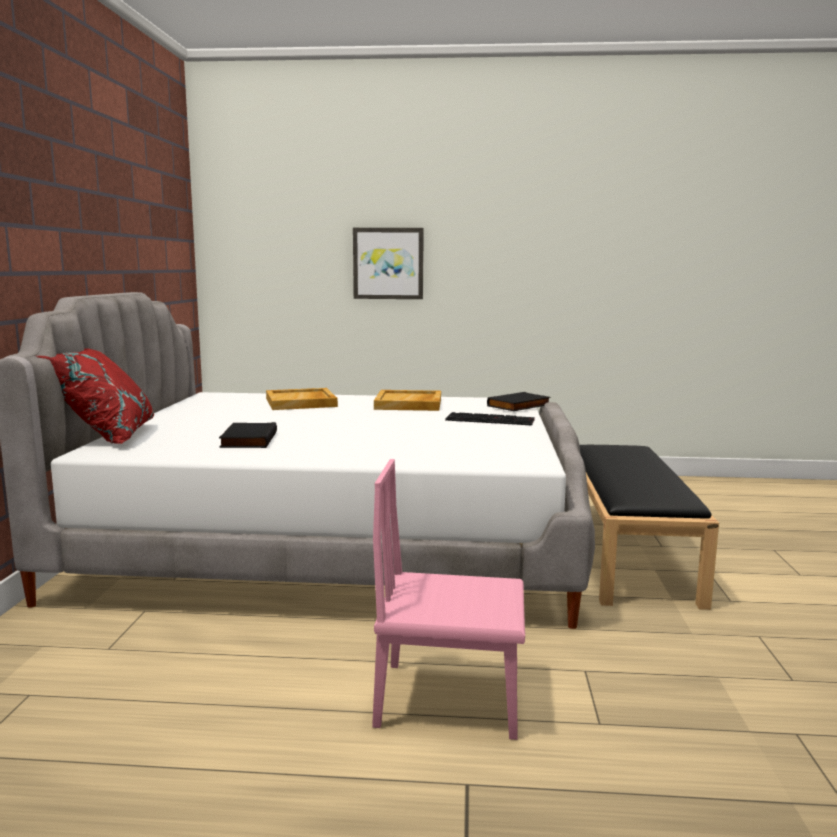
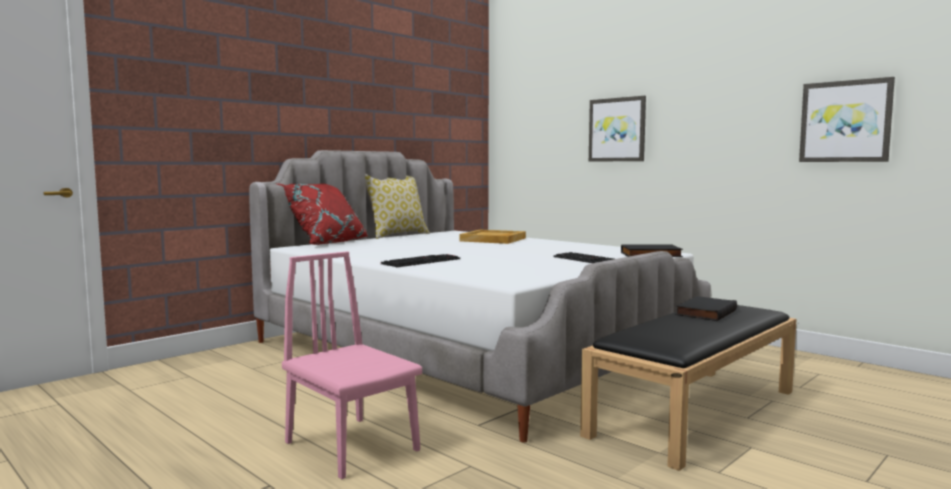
camera: 40 degrees right, 5 degrees down
black book [219,422,277,448] -> black book moved to [675,296,737,321]
beige tray [374,390,441,411] -> none
none -> pillow [365,174,430,239]
none -> keyboard [381,254,460,267]
none -> picture [799,77,895,162]

